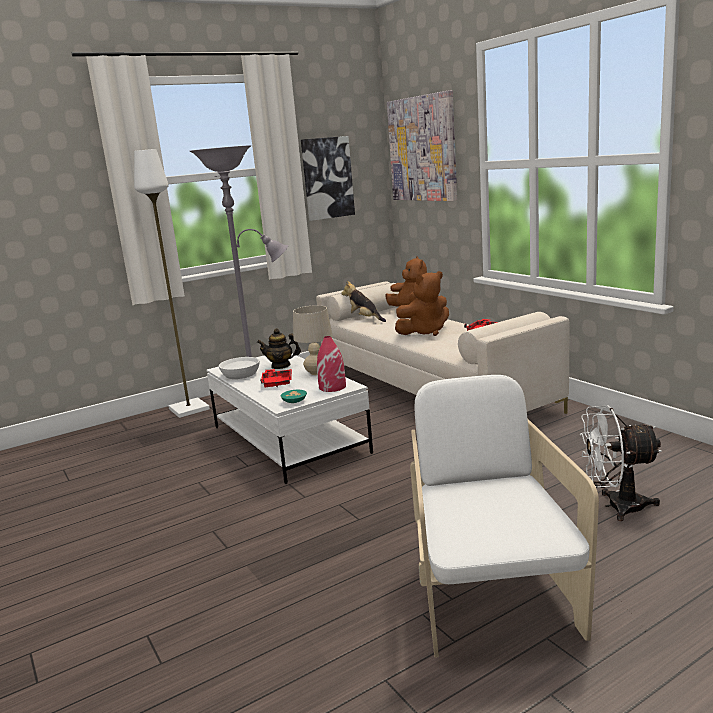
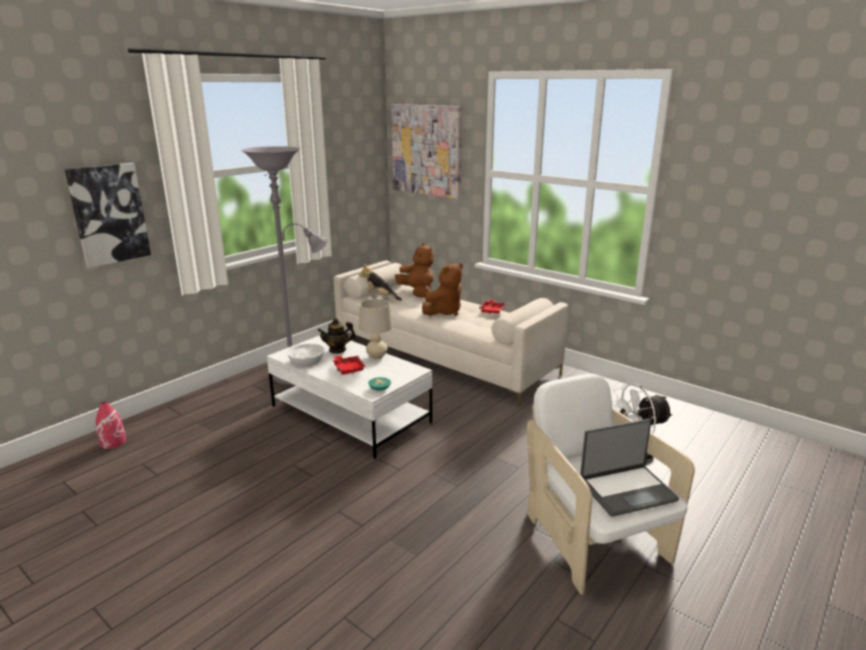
camera: 20 degrees left, 5 degrees up
white floor lamp [134,149,210,418] -> none
picture [301,136,355,221] -> picture moved to [65,163,151,268]
red vase [317,336,346,392] -> red vase moved to [96,401,126,449]
none -> laptop [580,419,679,517]

